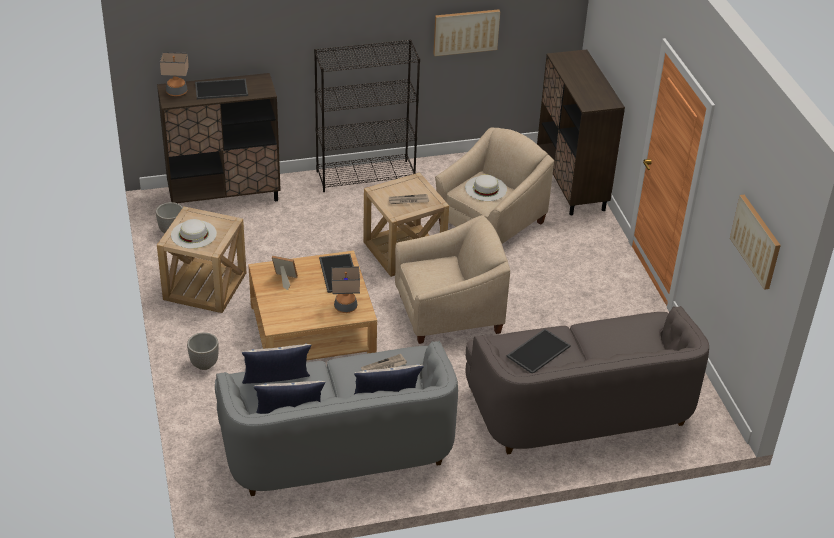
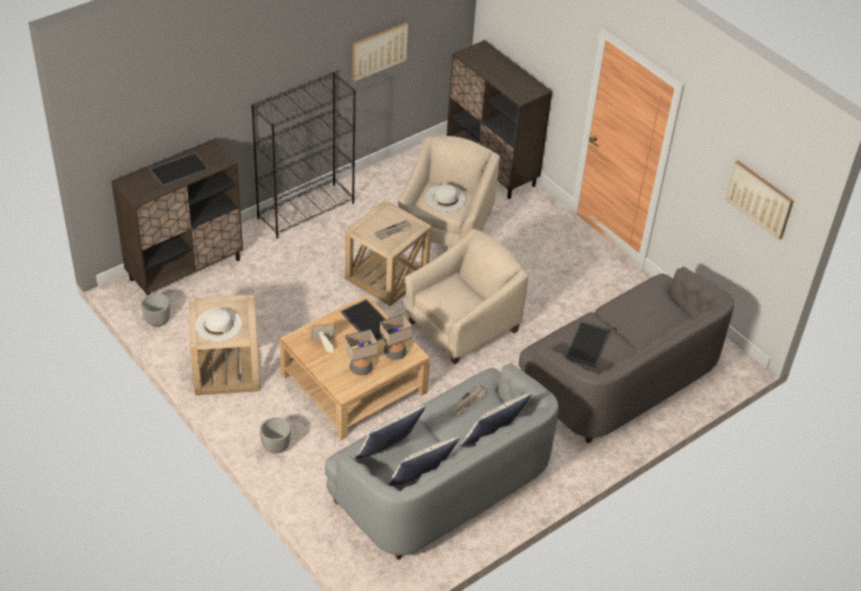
camera: 25 degrees left, 5 degrees up
table lamp [160,52,189,96] -> table lamp moved to [345,329,378,376]

